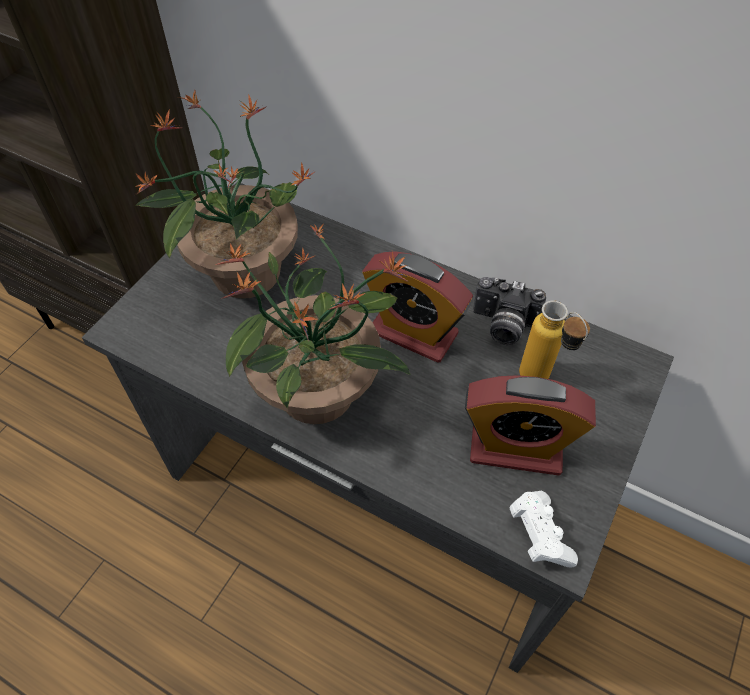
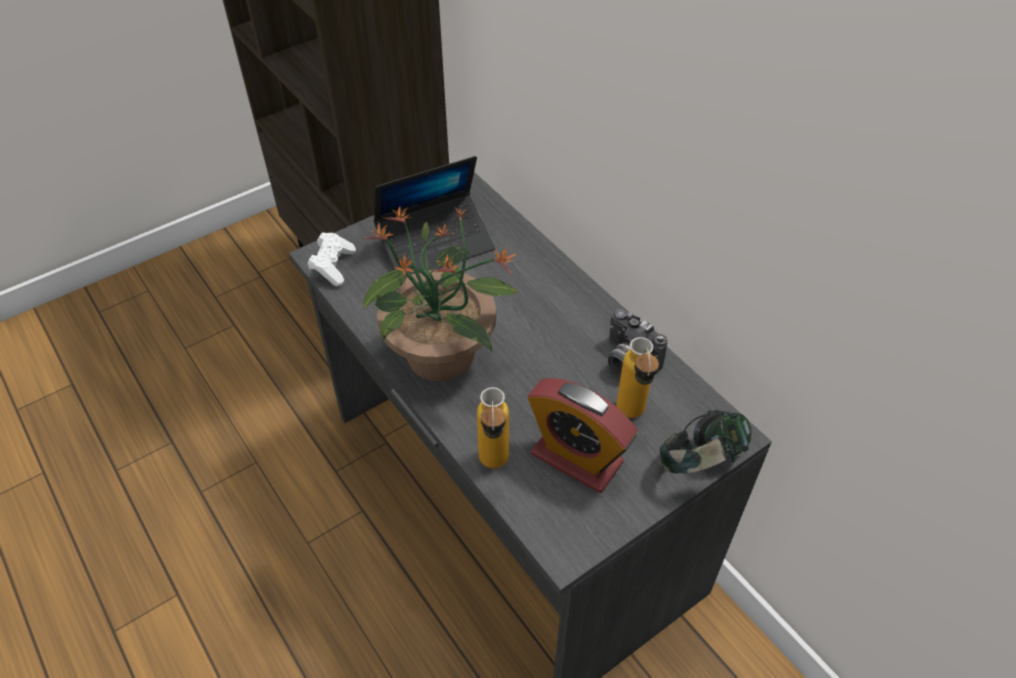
camera: 25 degrees right, 5 degrees down
potted plant [135,90,316,299] -> laptop [374,156,495,275]
alarm clock [362,251,473,363] -> none
white game controller [509,491,578,568] -> white game controller moved to [308,232,356,286]
none -> bottle [477,387,509,468]
none -> headphones [660,410,752,473]

